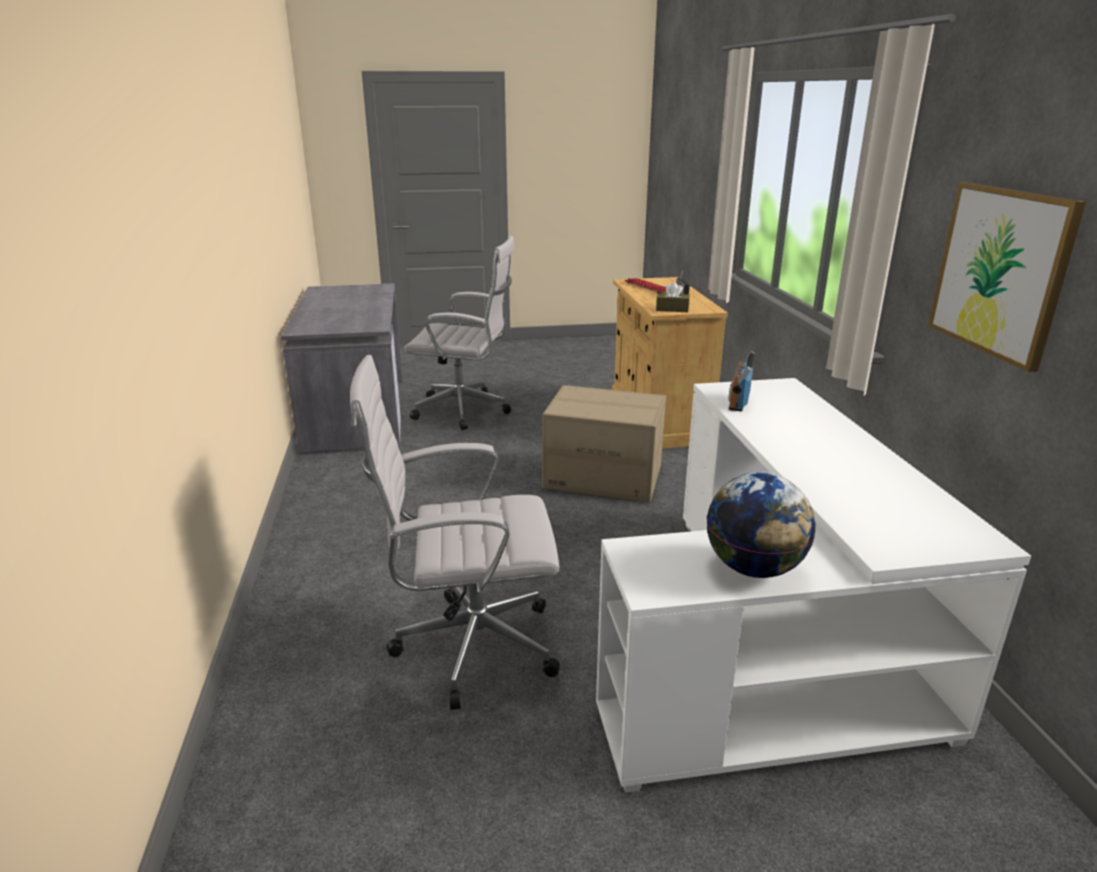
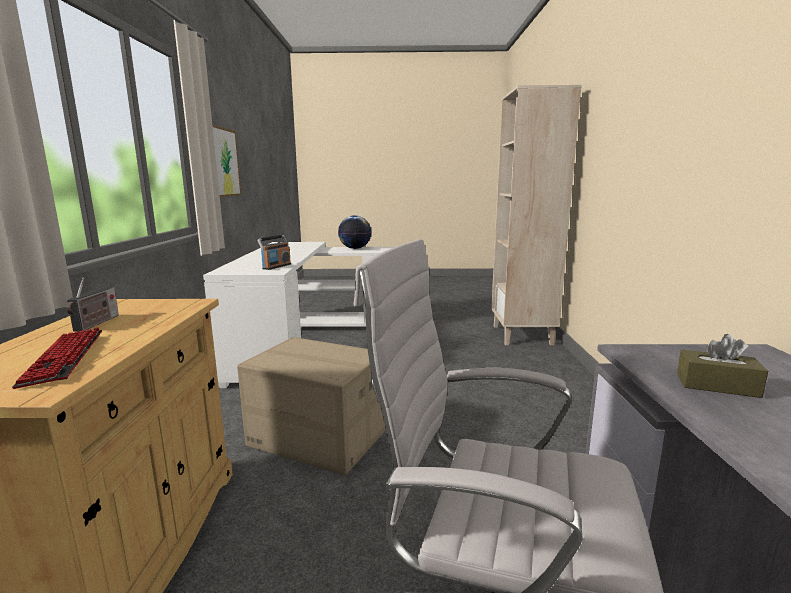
camera: 170 degrees left, 10 degrees down
white office chair [350,355,560,710] -> none
brown tissue box [656,282,690,312] -> brown tissue box moved to [677,334,768,398]
none -> beige bookcase [491,85,581,345]

